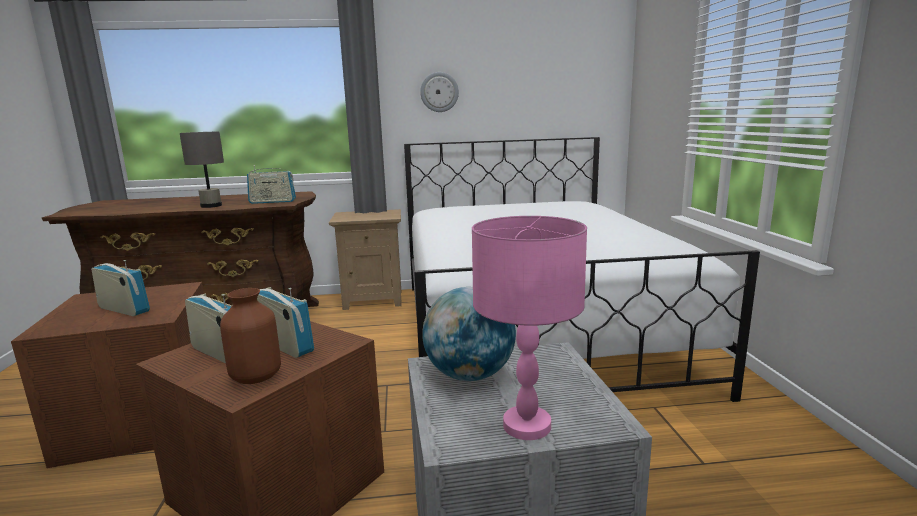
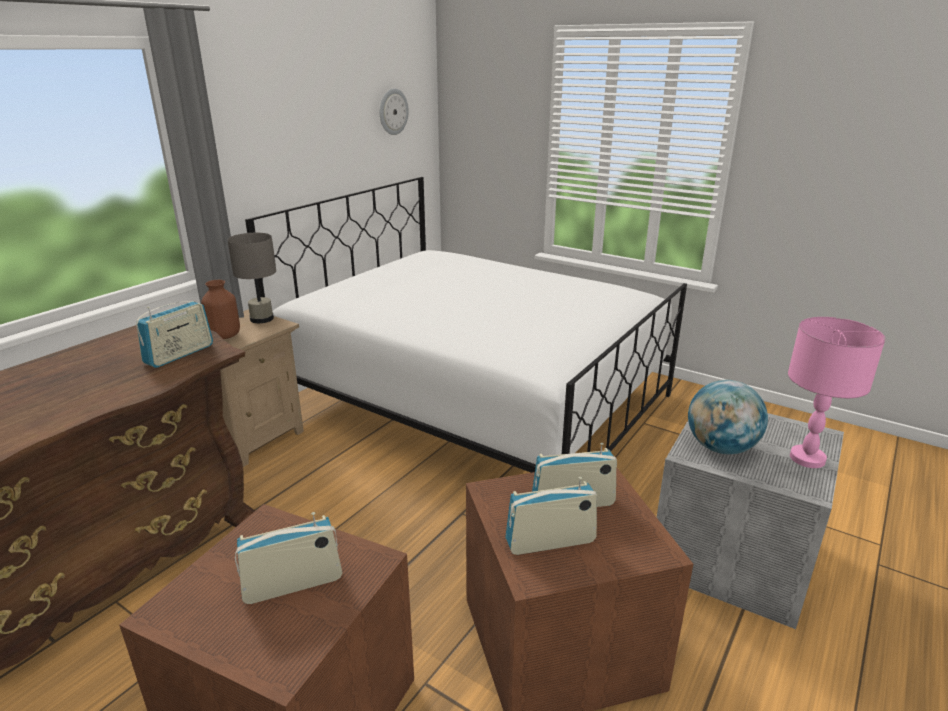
camera: 50 degrees left, 10 degrees up
grey table lamp [180,132,224,208] -> grey table lamp moved to [227,233,276,323]
brown vase [220,288,281,384] -> brown vase moved to [201,280,240,339]
wall clock [420,72,459,112] -> wall clock moved to [380,89,409,135]

